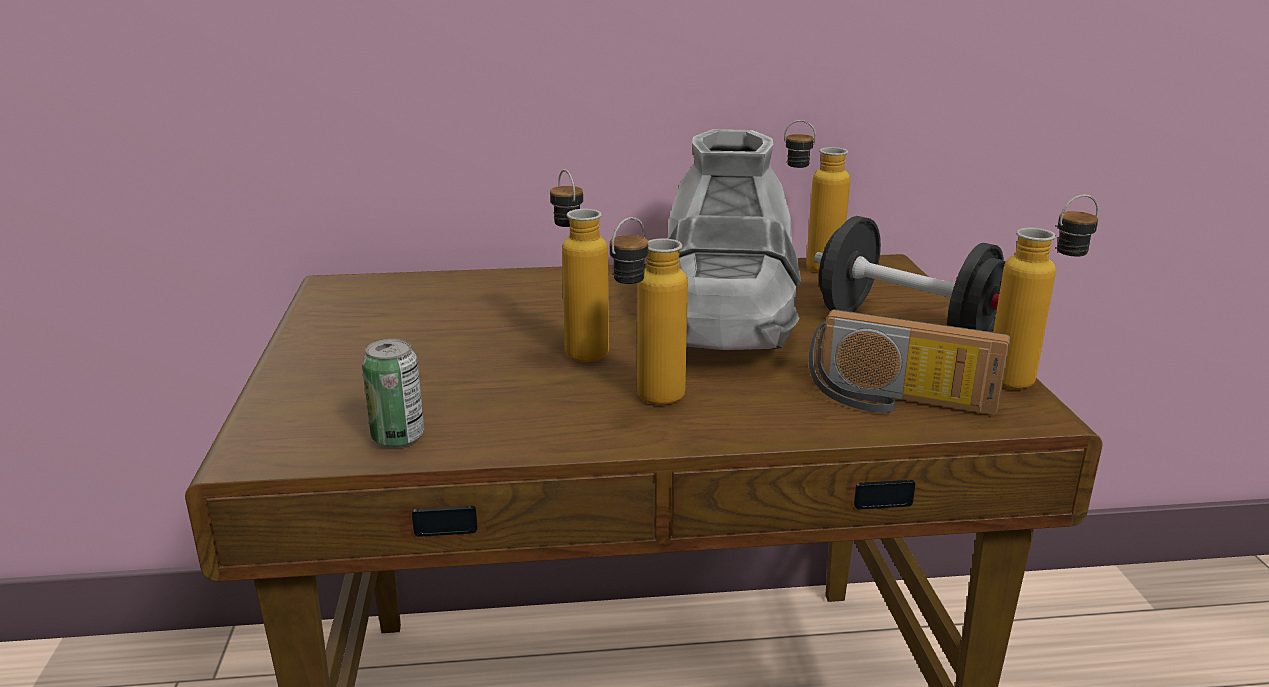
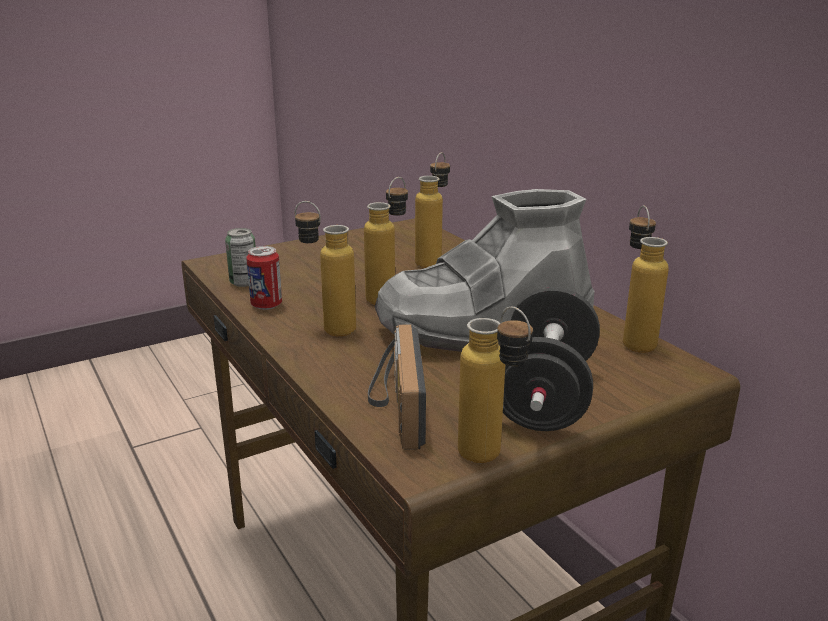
camera: 65 degrees right, 0 degrees up
none -> can [246,246,282,310]
none -> bottle [415,152,450,268]

